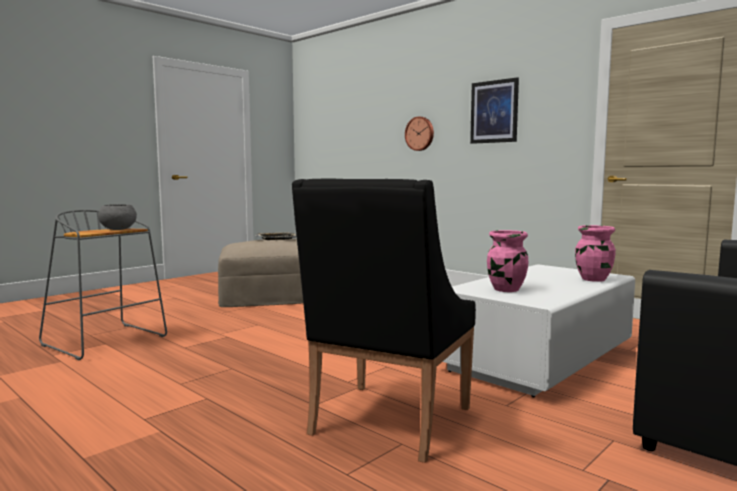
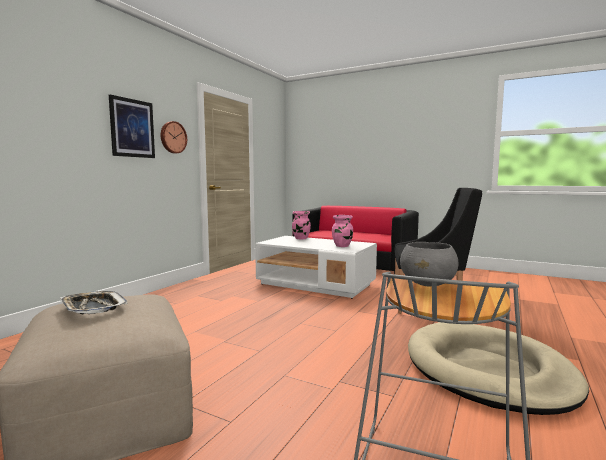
camera: 105 degrees left, 0 degrees up
wall clock [405,117,434,151] -> wall clock moved to [161,121,187,154]
none -> beige dog bed [408,322,589,415]

